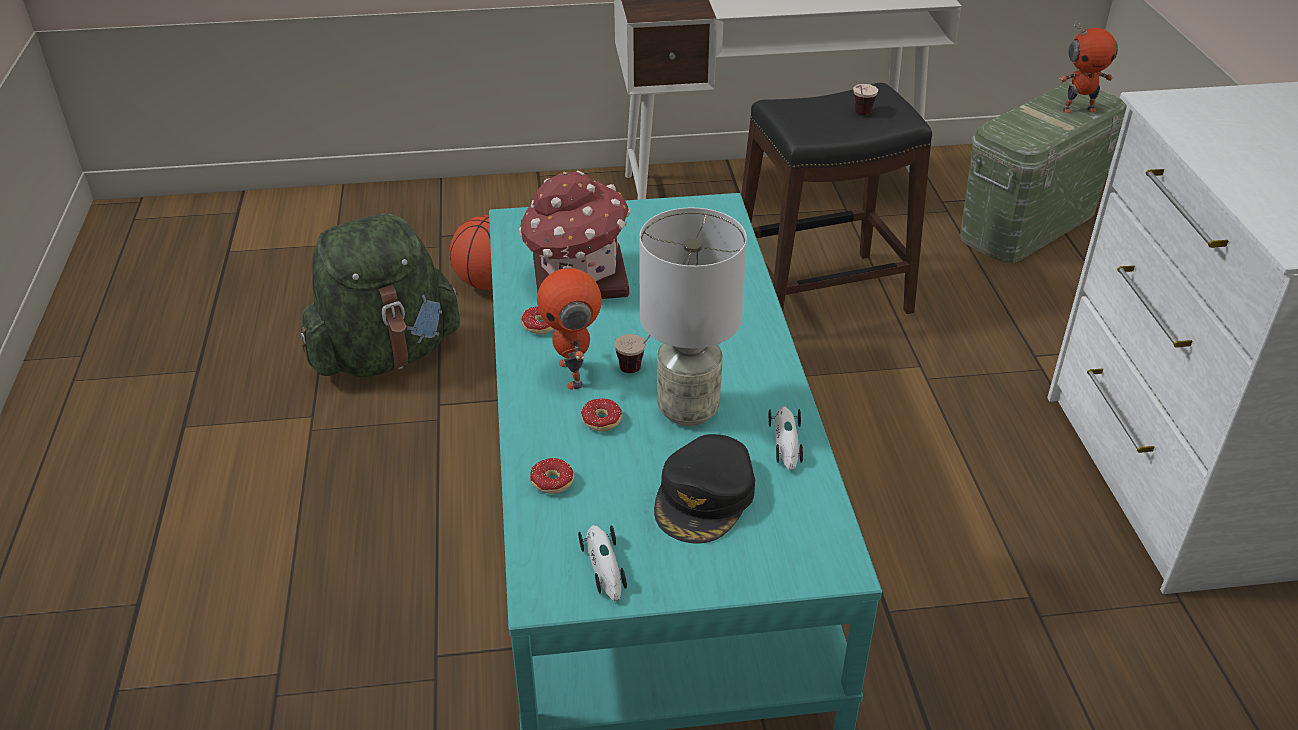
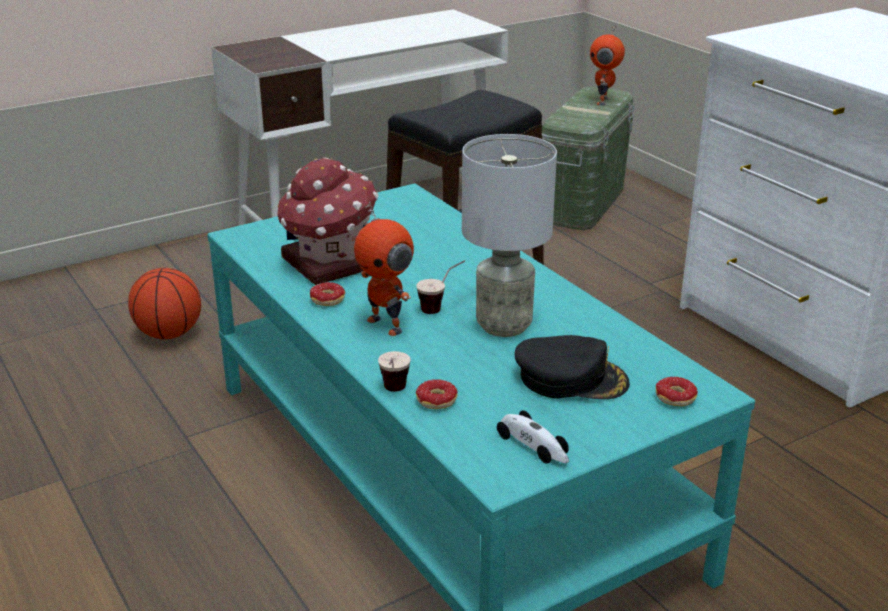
camera: 25 degrees left, 10 degrees down
green backpack [301,214,460,377] -> none
donut [581,398,622,432] -> donut moved to [656,376,698,406]
black cap [654,434,755,543] -> black cap turned 75 degrees counterclockwise [515,335,630,399]
toy car [768,406,803,470] -> none
cup [853,84,878,115] -> cup moved to [378,351,411,392]
toy robot [1059,21,1118,113] -> toy robot turned 135 degrees clockwise [590,25,625,106]

